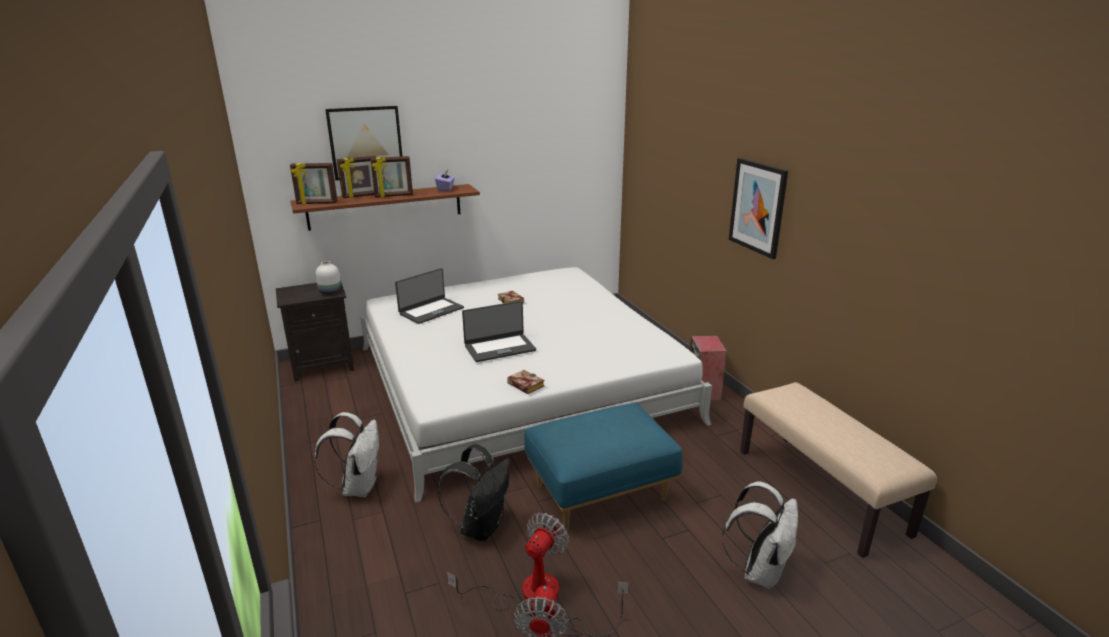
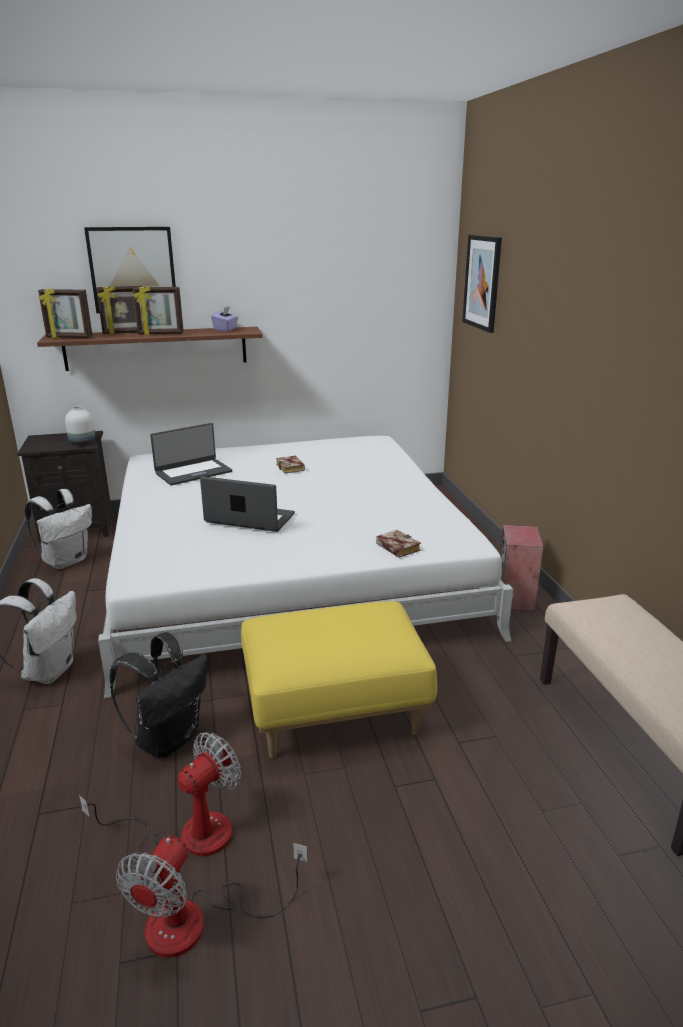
camera: 10 degrees right, 0 degrees up
laptop [462,301,536,362] -> laptop turned 150 degrees counterclockwise [200,476,295,532]
book [507,370,544,394] -> book moved to [376,530,421,558]
blue ottoman [524,403,683,530] -> yellow ottoman [241,601,437,758]
white backpack [722,481,798,589] -> white backpack moved to [25,489,92,569]
picture [729,158,788,259] -> picture moved to [462,235,502,333]

